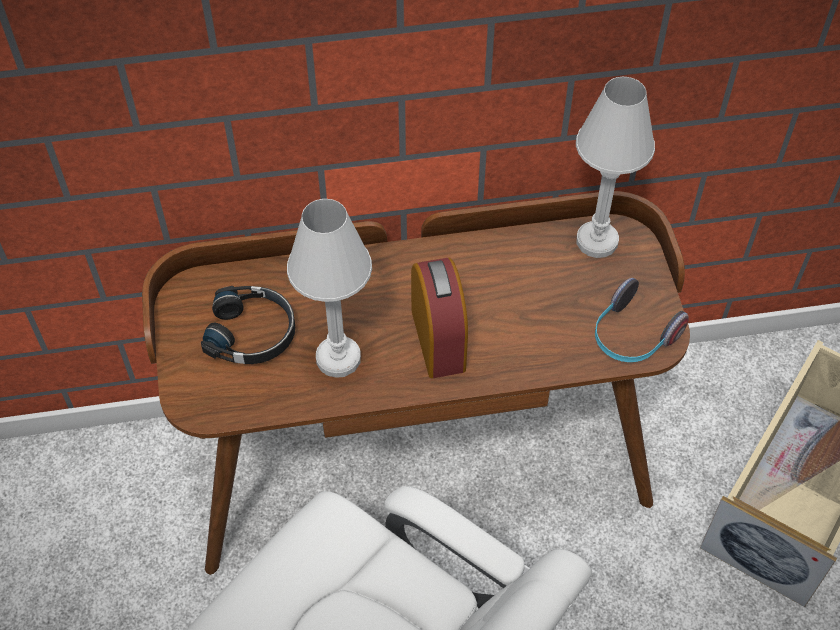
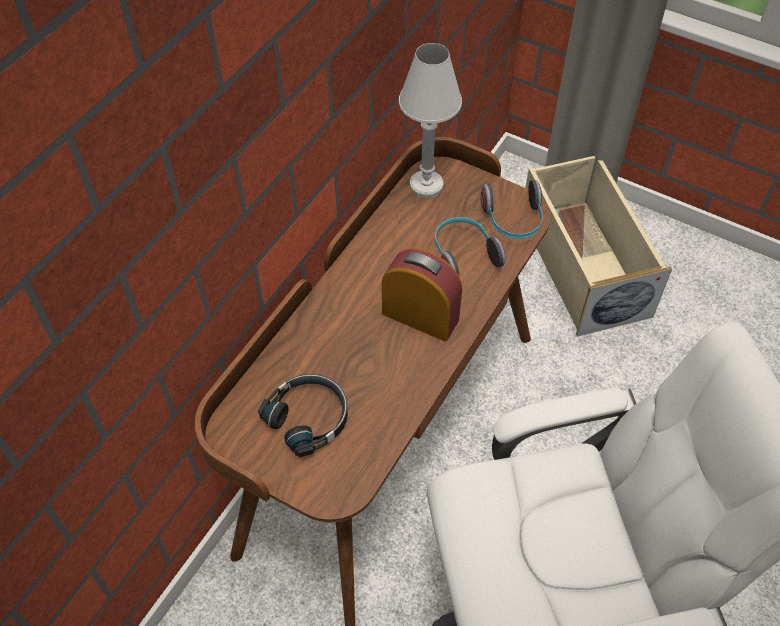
camera: 50 degrees left, 0 degrees up
white table lamp [287,199,372,378] -> none
none -> headphones [435,217,505,275]

